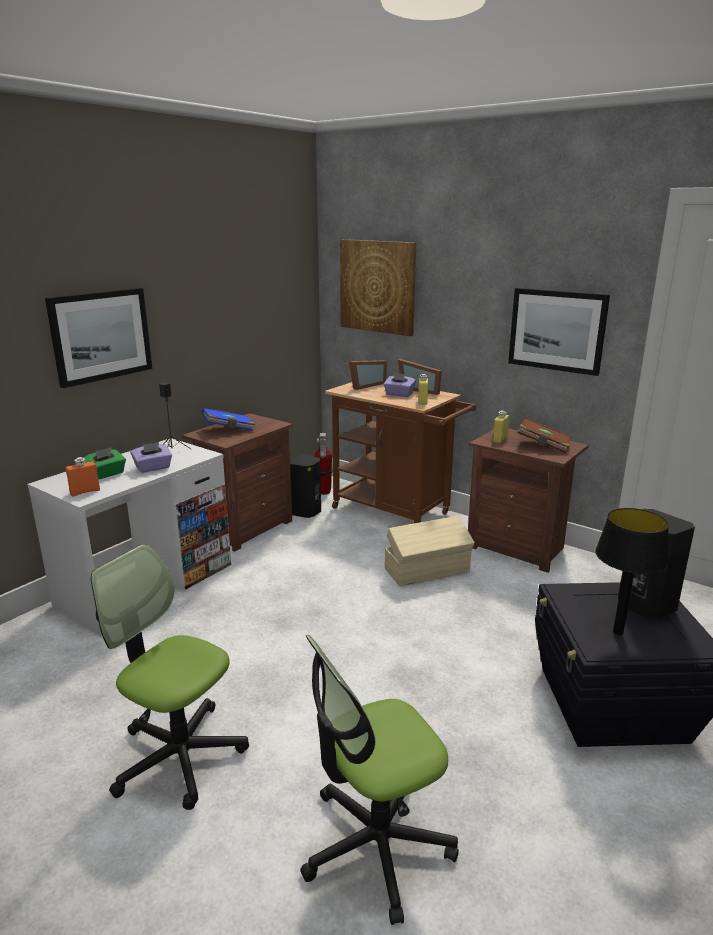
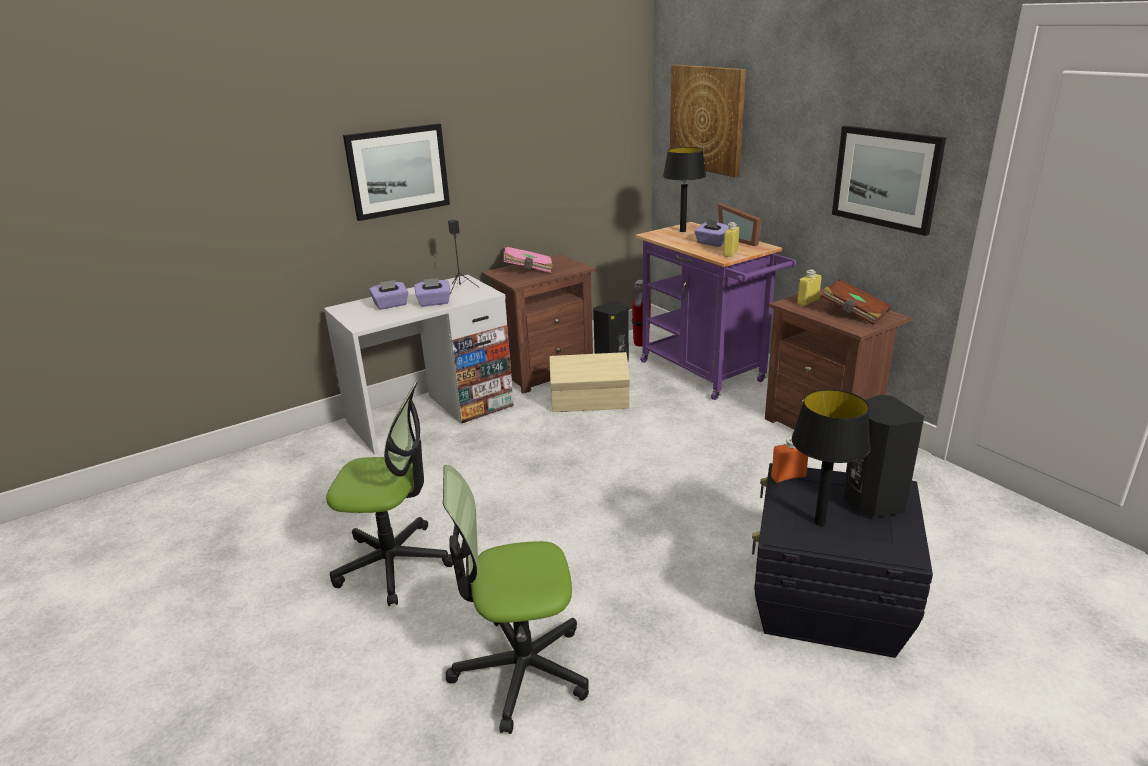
camera: 20 degrees right, 5 degrees up
orange bottle [66,457,100,497] -> orange bottle moved to [771,437,808,483]
green tissue box [83,447,126,480] -> purple tissue box [369,280,408,310]
office chair [91,544,249,810] -> office chair turned 135 degrees clockwise [326,381,453,606]
blue book [201,408,256,431] -> pink book [504,246,553,273]
brown cart [325,382,476,524] -> purple cart [635,222,797,400]
picture frame [349,360,387,390] -> black table lamp [663,147,706,232]
beige storage box [385,516,475,586] -> beige storage box moved to [550,352,630,412]

